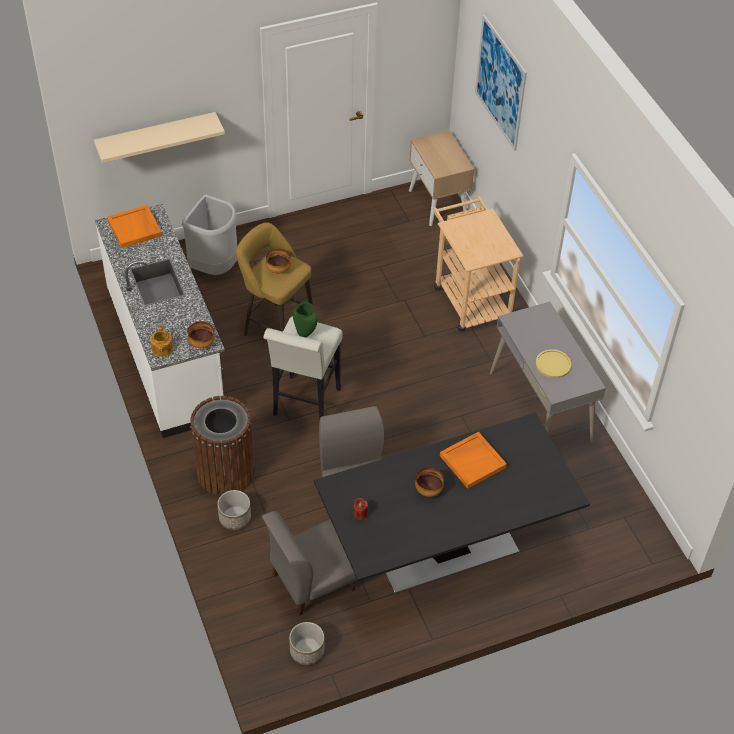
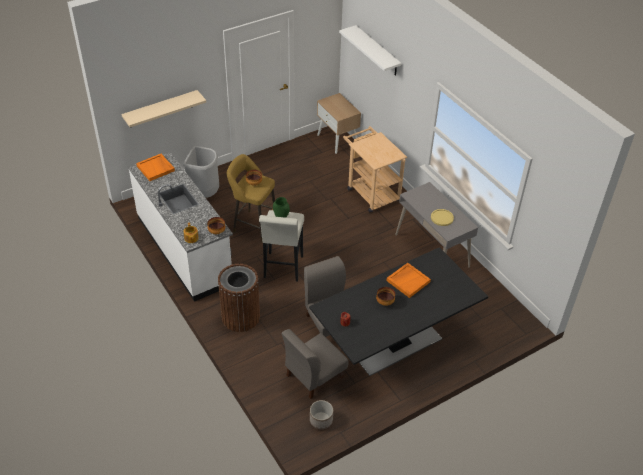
camera: 10 degrees left, 5 degrees down
planter [217,490,251,530] -> none
picture [475,15,527,151] -> white shelf [339,25,401,76]

